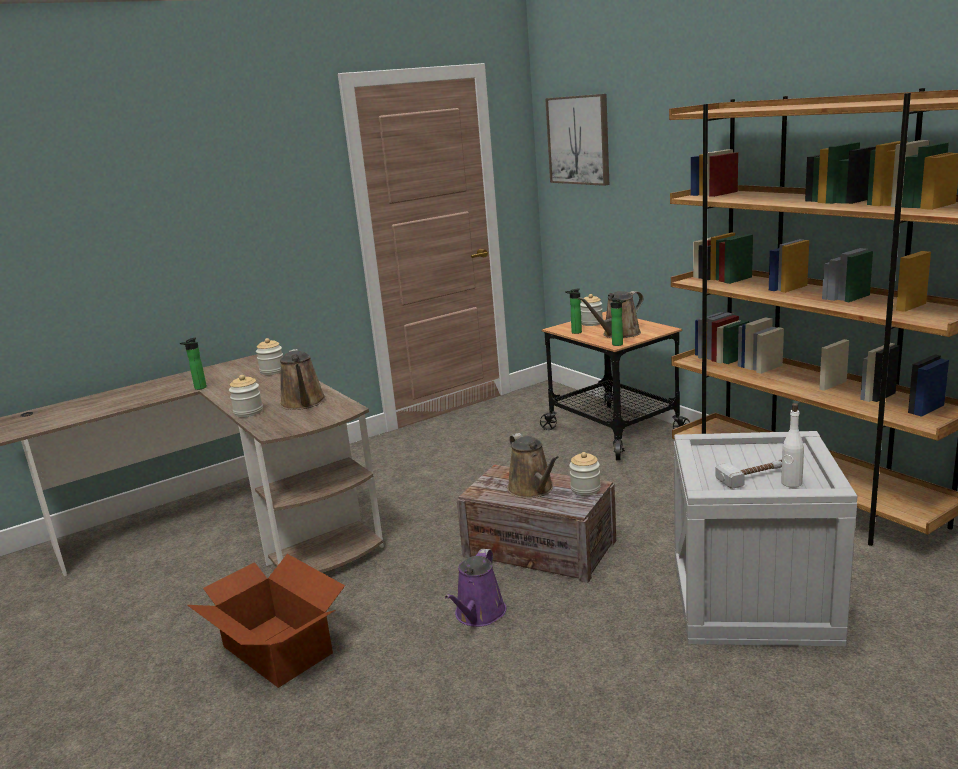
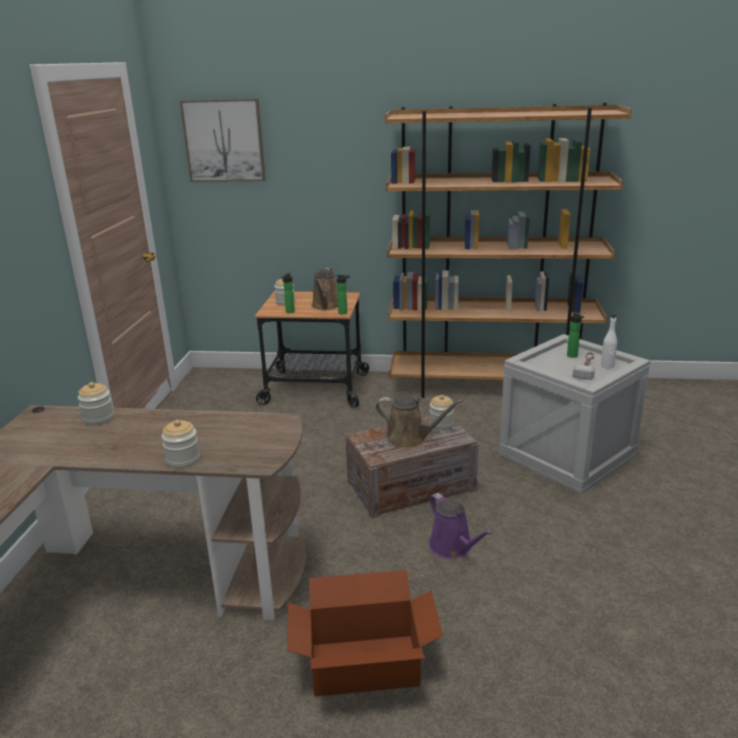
camera: 50 degrees left, 5 degrees up
bottle [180,338,207,390] -> bottle moved to [567,312,584,358]
brown watering can [280,349,326,410] -> none

